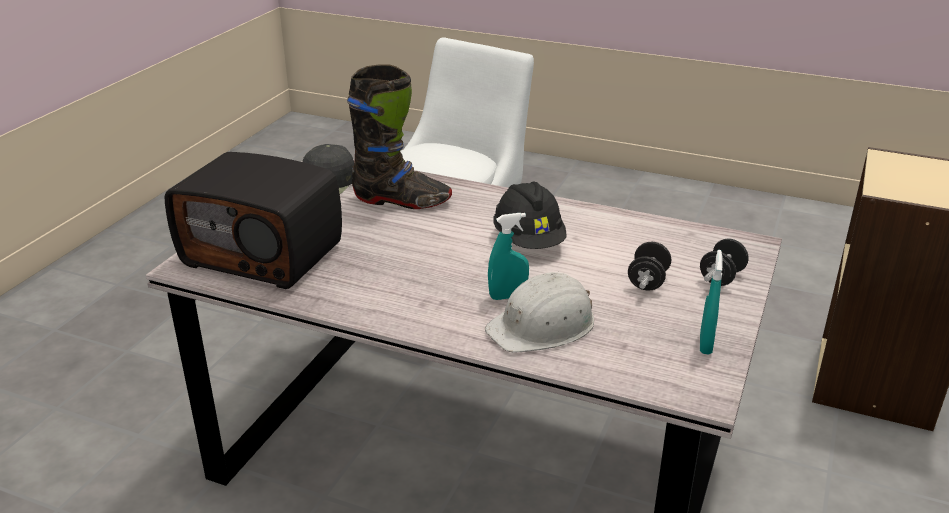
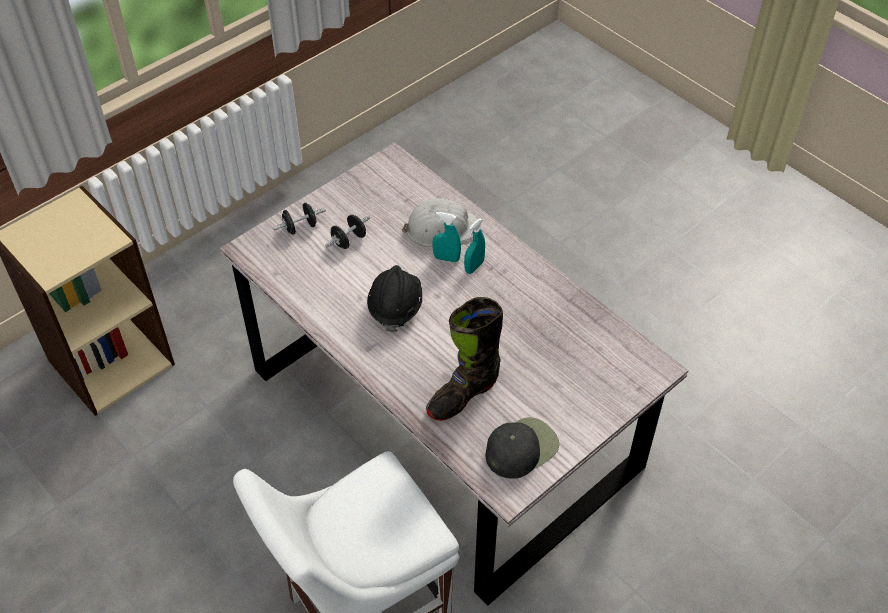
camera: 155 degrees left, 20 degrees up
radio [165,152,342,289] -> none
black boot [347,65,452,209] -> black boot turned 75 degrees counterclockwise [426,297,503,421]
turquoise spray bottle [700,250,723,355] -> turquoise spray bottle moved to [464,219,485,274]

